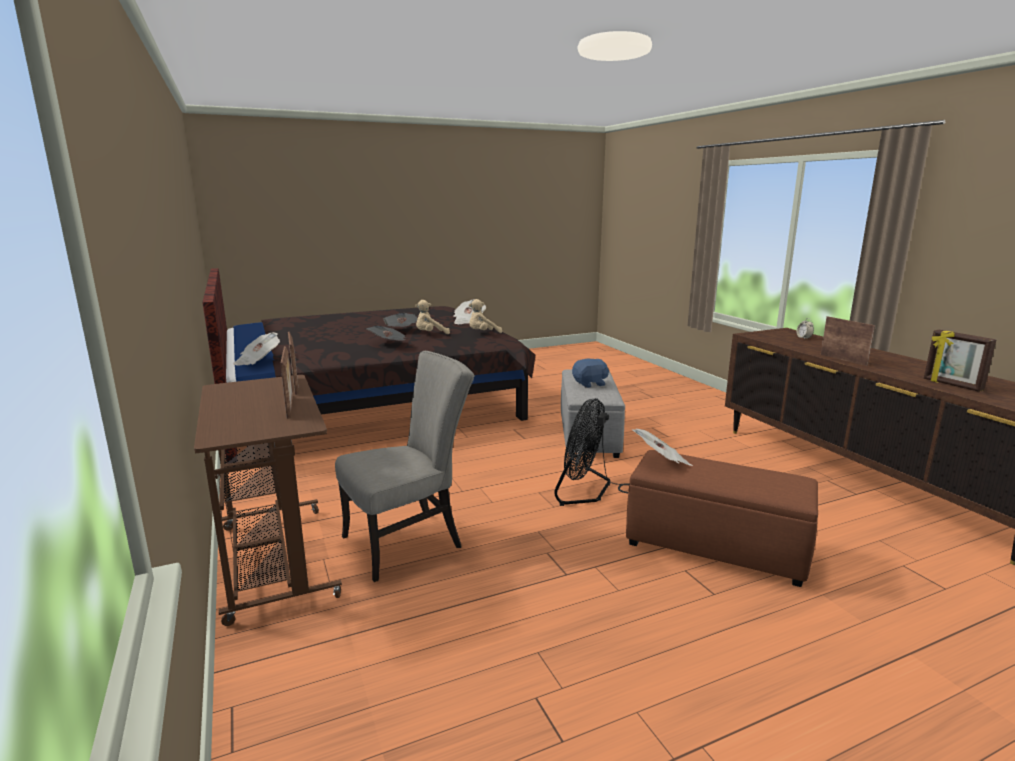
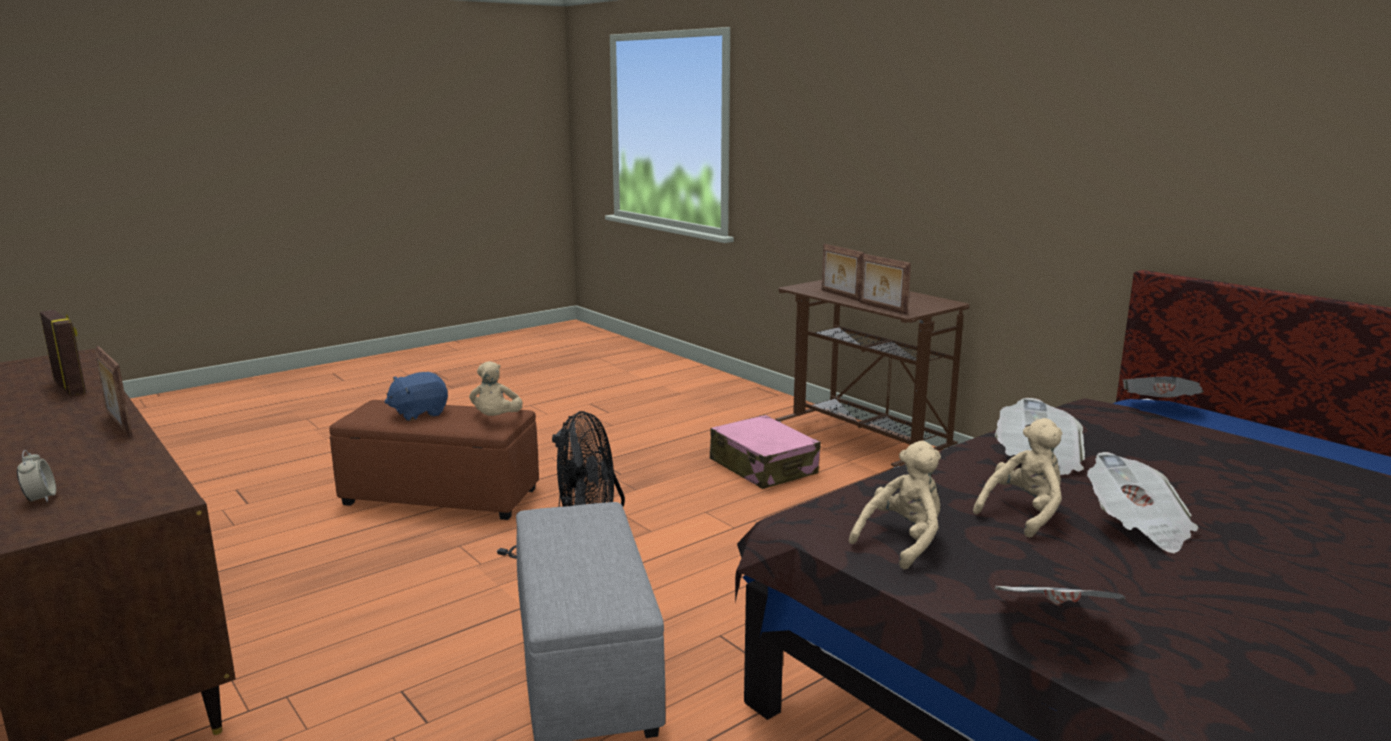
camera: 165 degrees right, 0 degrees up
grey chair [335,351,475,582] -> pink suitcase [710,415,821,489]
blue plush toy [572,358,609,388] -> blue plush toy moved to [385,372,448,421]
newspaper [632,429,693,466] -> beige plush toy [469,361,523,416]

